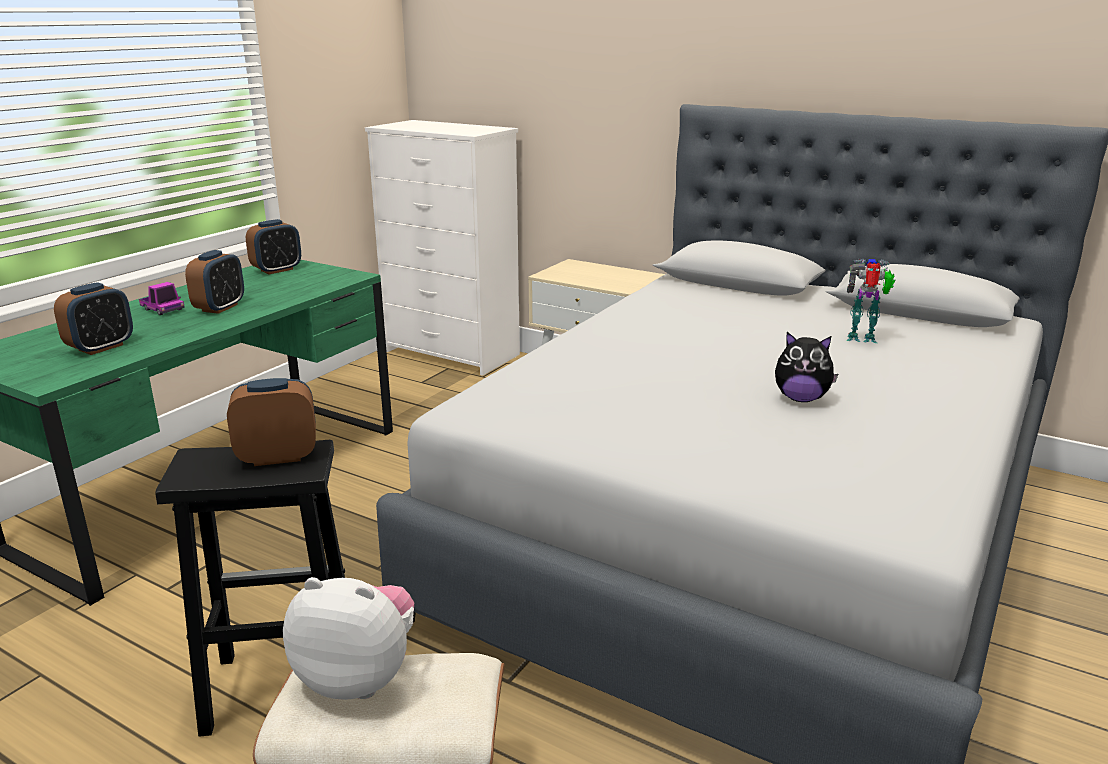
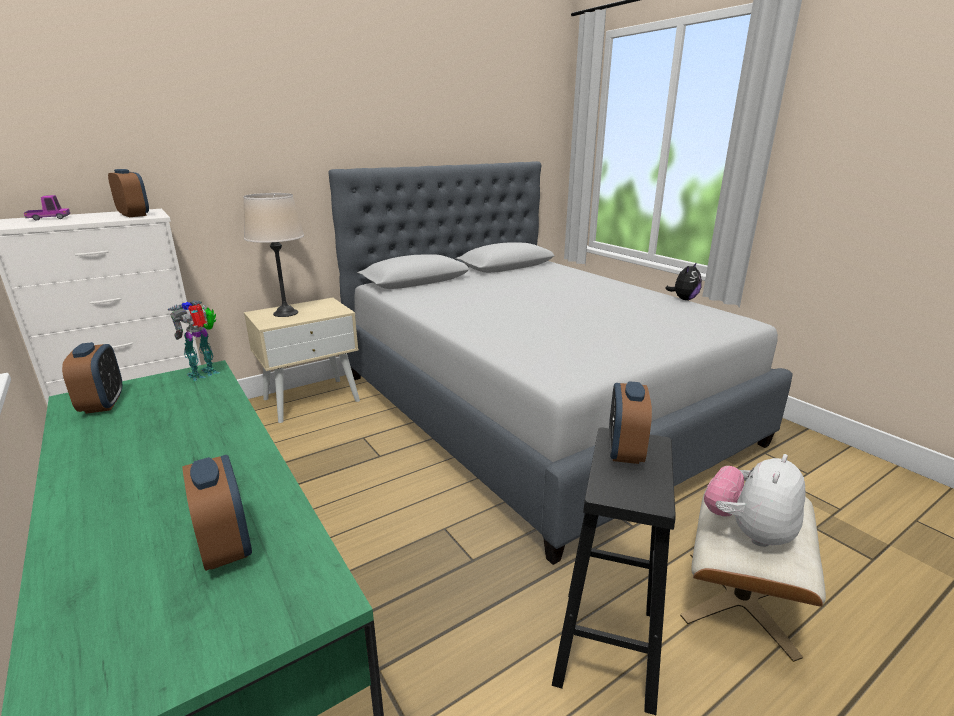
camera: 65 degrees left, 0 degrees up
toy truck [139,282,185,315] -> toy truck moved to [24,195,70,220]
alarm clock [185,250,244,314] -> alarm clock moved to [108,169,149,217]
plush toy [775,332,838,402] -> plush toy moved to [665,262,702,300]
toy robot [847,258,895,343] -> toy robot moved to [167,300,221,381]
none -> beige table lamp [243,193,304,317]

